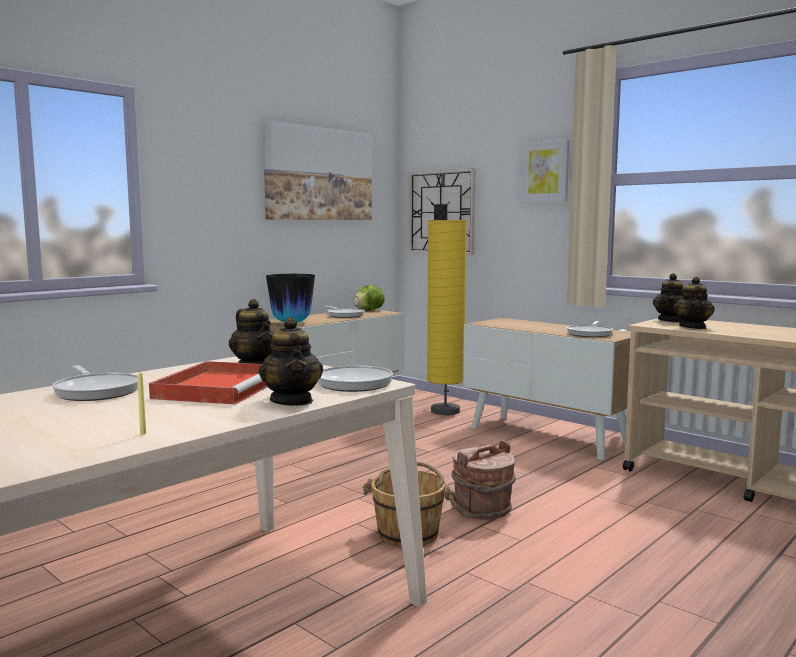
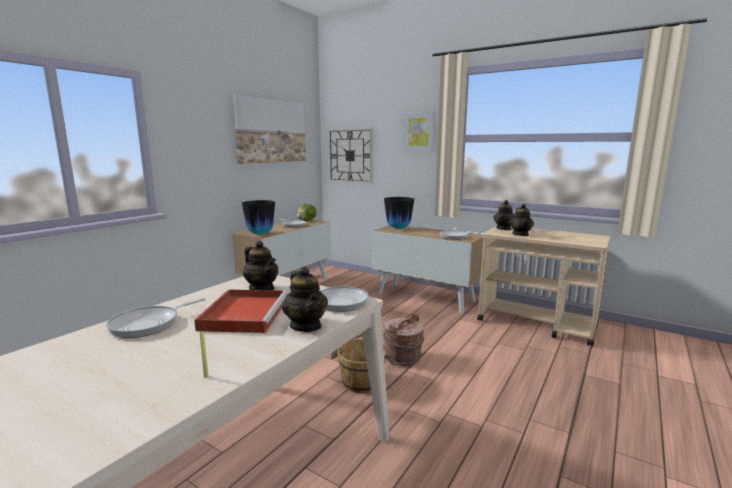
camera: 10 degrees left, 5 degrees up
frying pan [52,365,138,401] -> frying pan turned 90 degrees clockwise [106,298,206,338]
yellow floor lamp [427,220,467,415] -> none
none -> vase [384,197,414,229]

